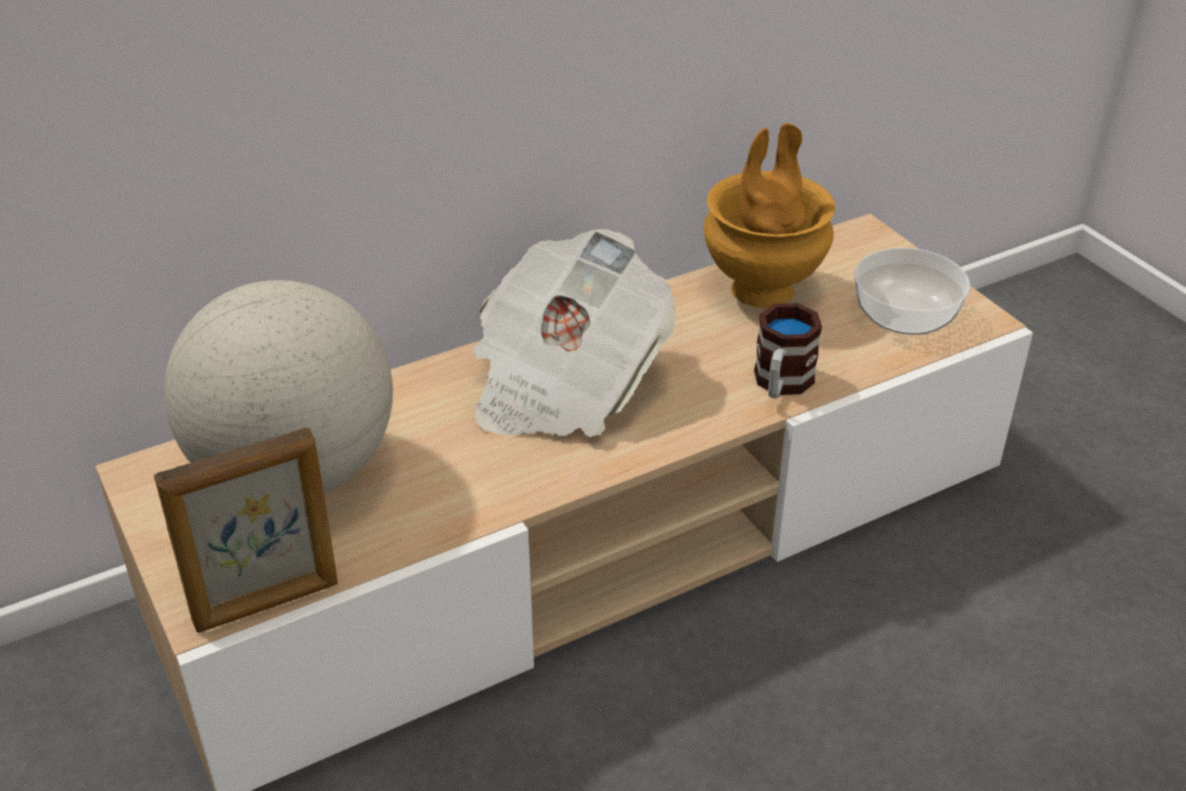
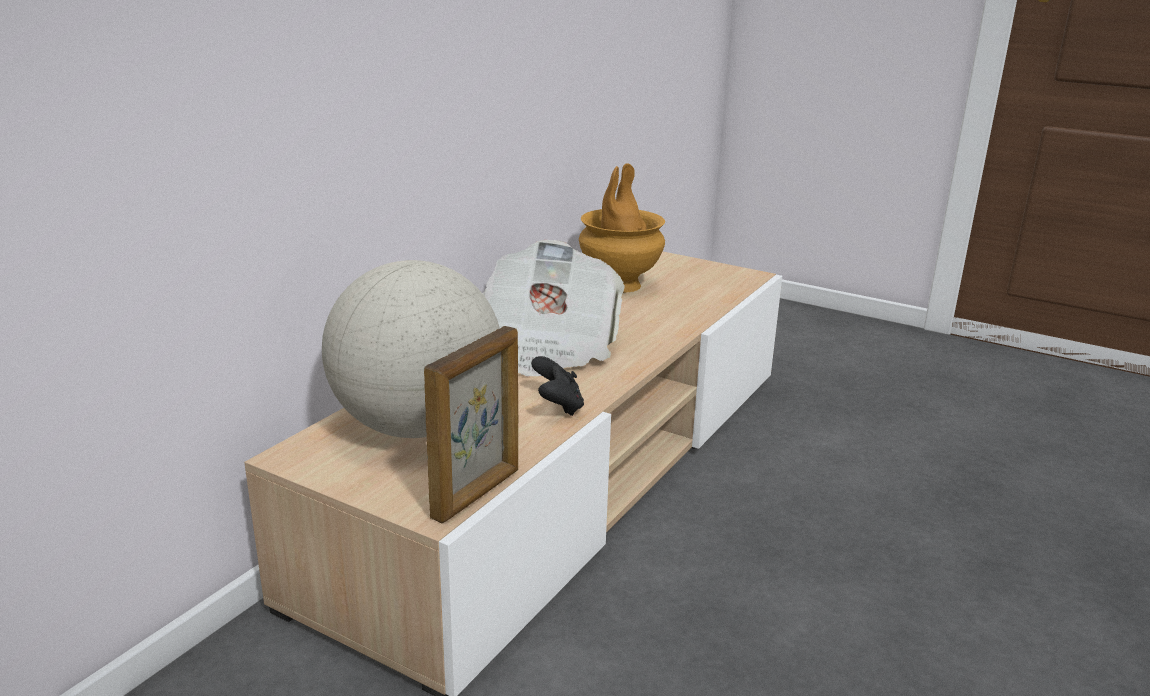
camera: 30 degrees left, 15 degrees down
mug [754,303,822,398] -> none
bowl [855,248,970,335] -> none
none -> black game controller [531,356,584,416]

